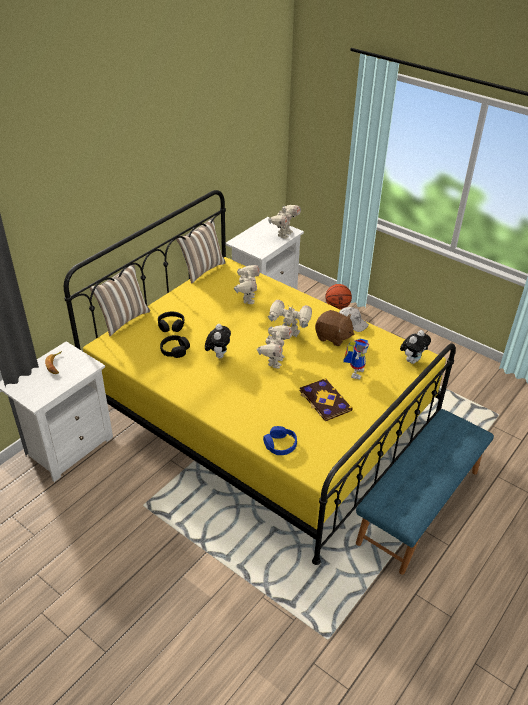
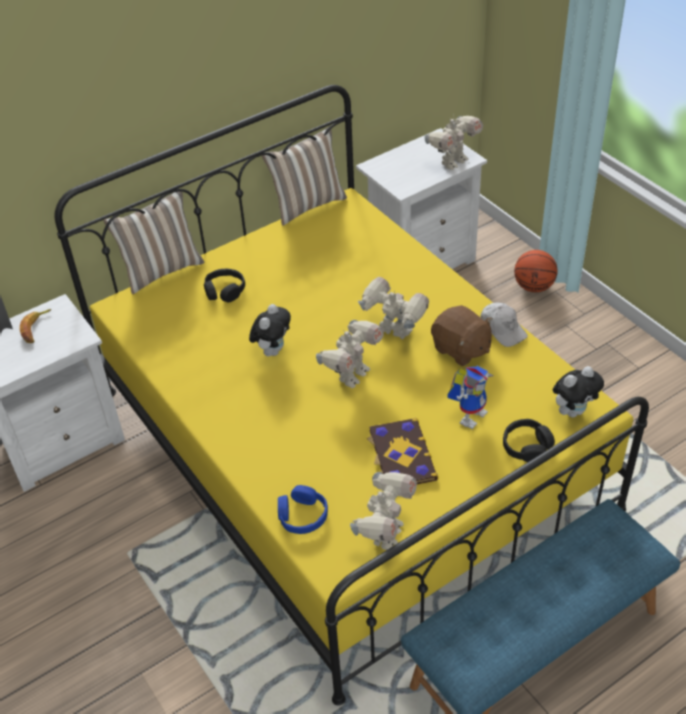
camera: 20 degrees right, 5 degrees up
black headphones [160,335,190,358] -> black headphones moved to [503,419,555,462]
toy robot [234,265,260,304] -> toy robot moved to [350,472,417,550]

